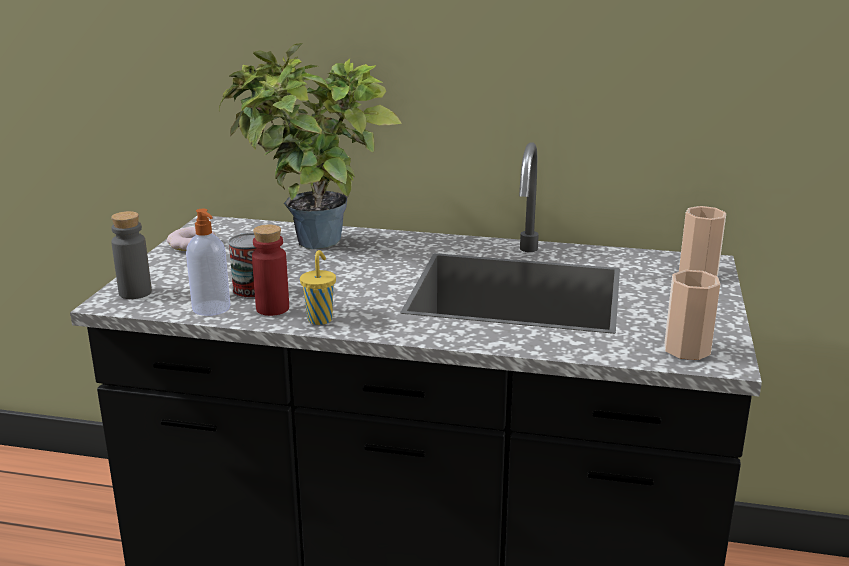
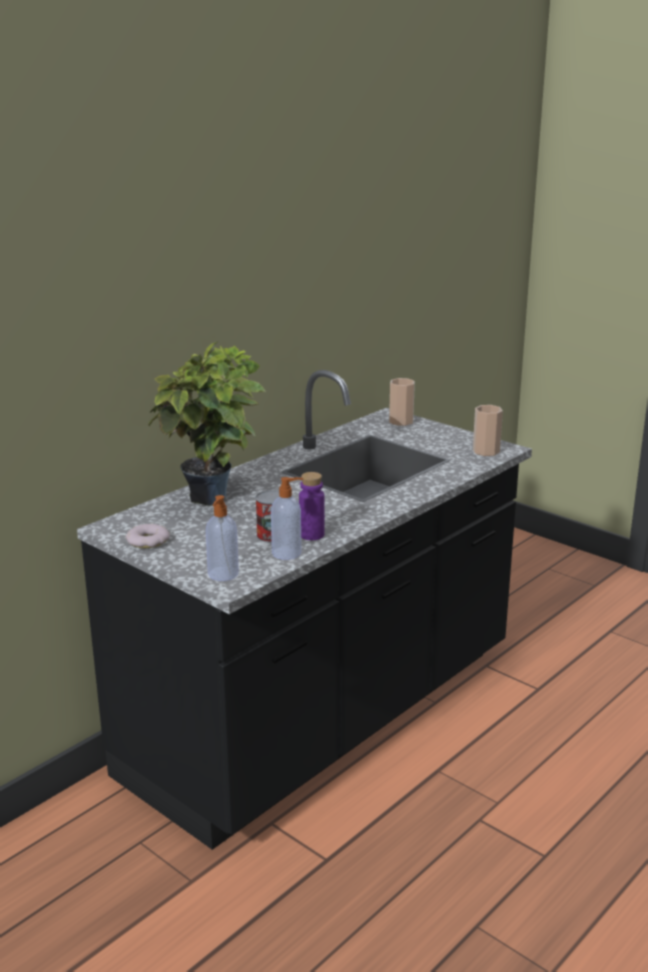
camera: 60 degrees left, 0 degrees up
grey bottle [111,211,152,299] -> soap dispenser [206,495,239,581]
red bottle [252,224,289,316] -> purple bottle [299,472,325,540]
yellow cup [300,250,336,325] -> none

